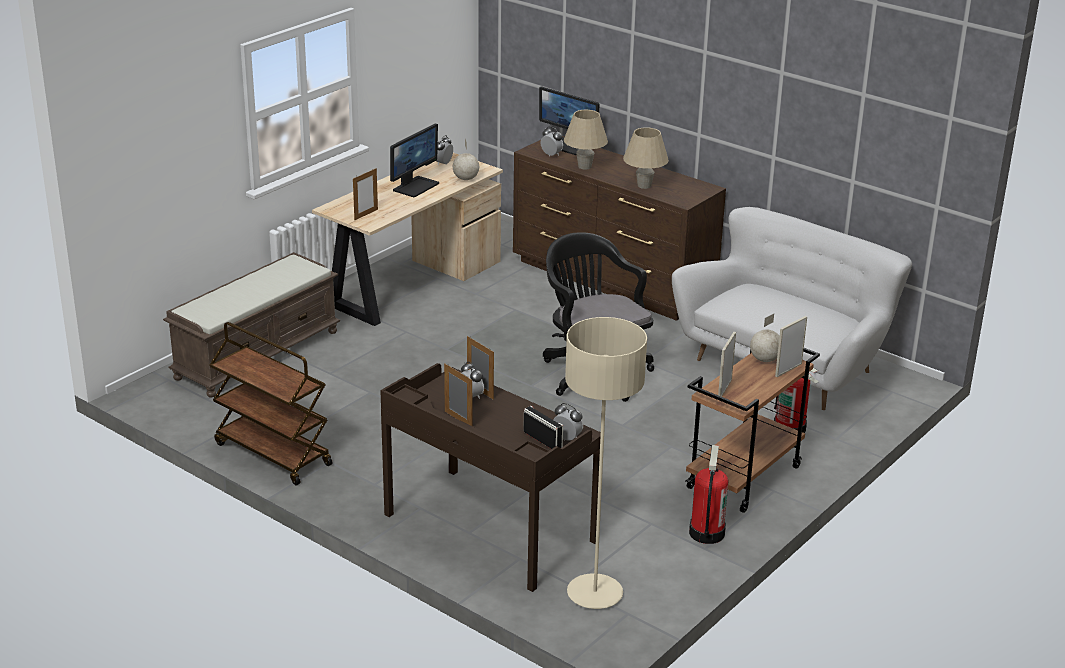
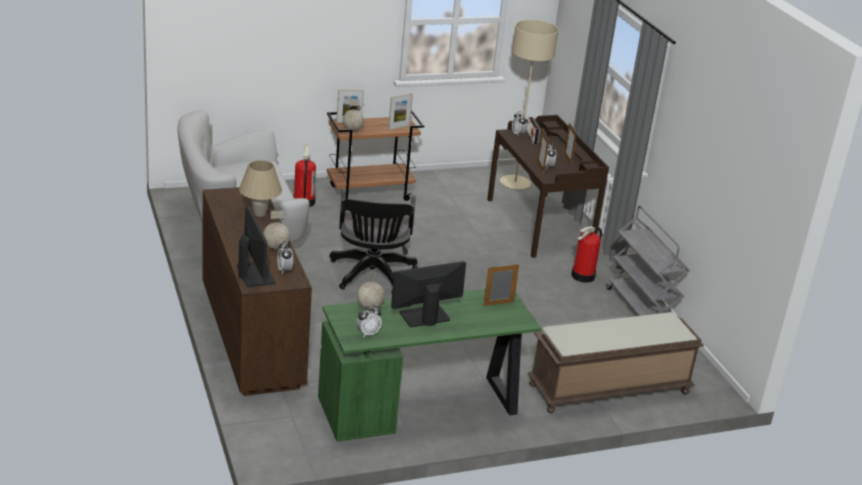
camera: 150 degrees left, 0 degrees up
brown cart [210,322,333,485] -> grey cart [606,206,690,316]
beige desk [312,153,503,326] -> green desk [318,289,542,442]
beige table lamp [564,110,608,169] -> globe [263,210,290,250]
fire extinguisher [689,445,728,544] -> fire extinguisher moved to [571,226,602,282]

